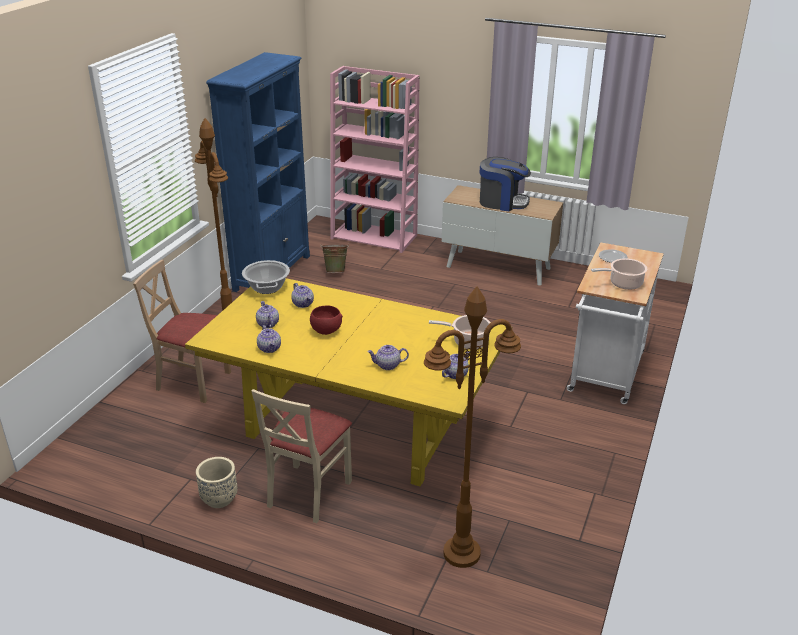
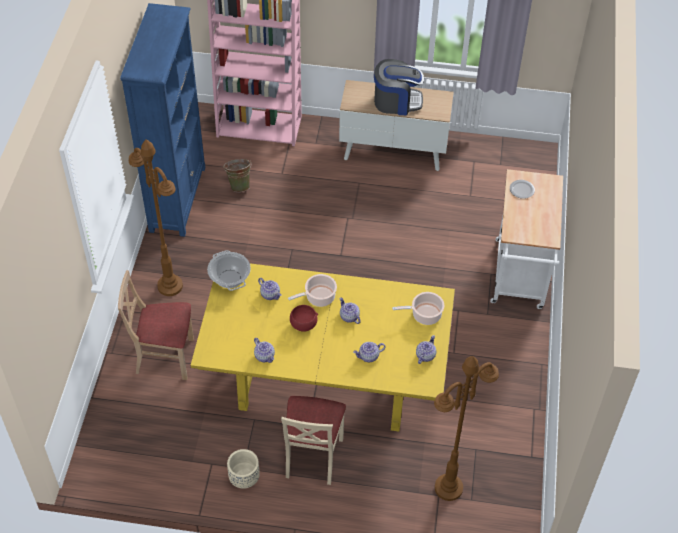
camera: 15 degrees left, 20 degrees up
teapot [256,301,279,328] -> teapot moved to [340,297,361,324]
cooking pot [591,258,647,290] -> cooking pot moved to [288,274,337,307]

